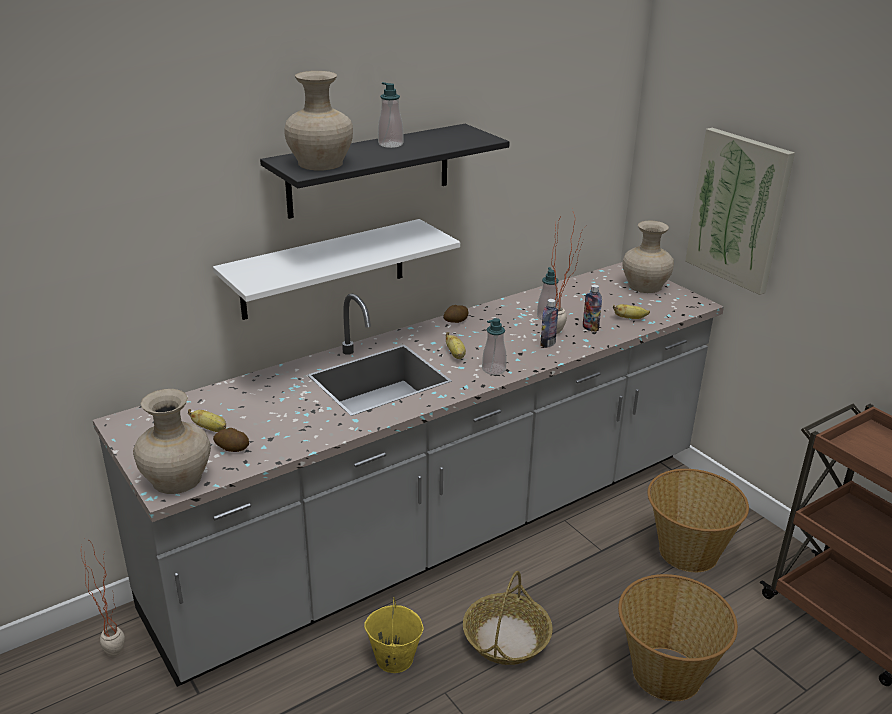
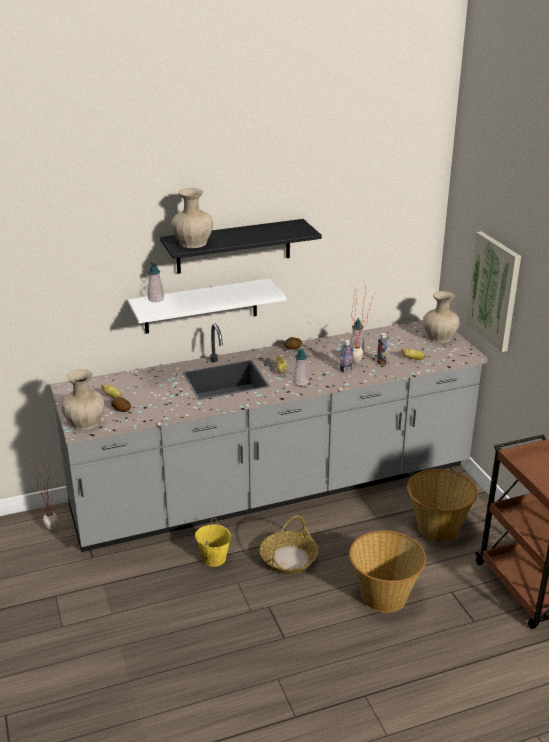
camera: 15 degrees right, 0 degrees up
soap dispenser [378,82,404,148] -> soap dispenser moved to [148,262,164,302]

